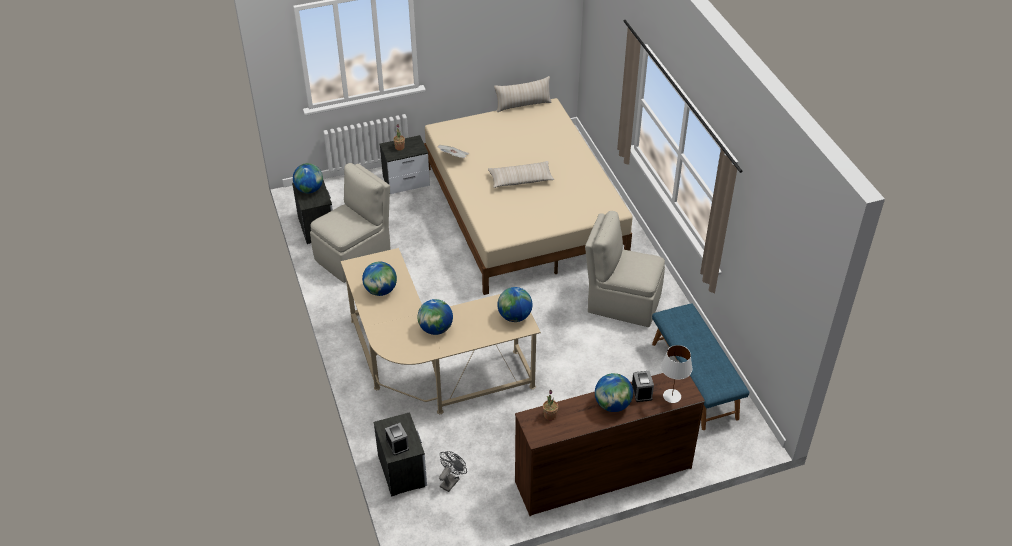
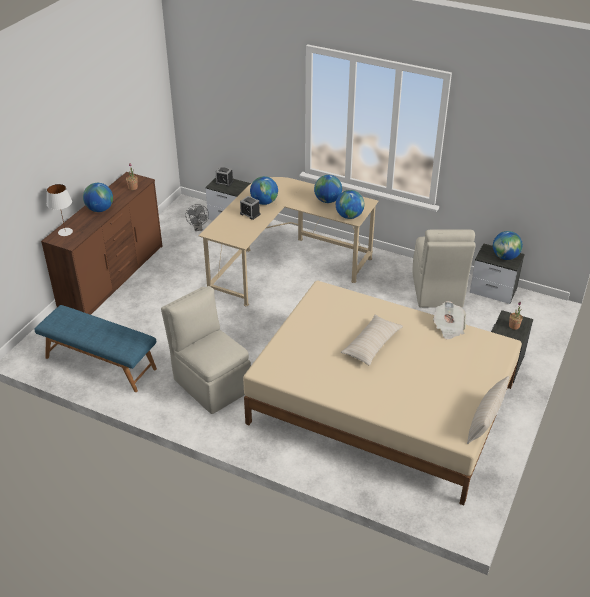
camera: 135 degrees right, 5 degrees down
globe [497,287,533,322] -> globe moved to [336,190,364,219]
beige chair [585,211,665,327] -> beige chair turned 105 degrees counterclockwise [161,286,251,414]
alarm clock [631,371,654,402] -> alarm clock moved to [240,196,260,220]

